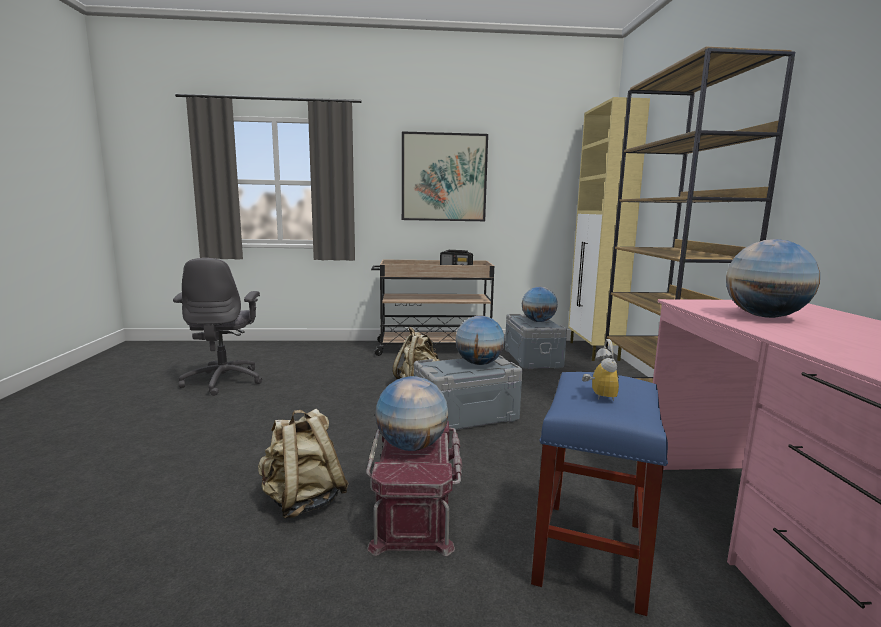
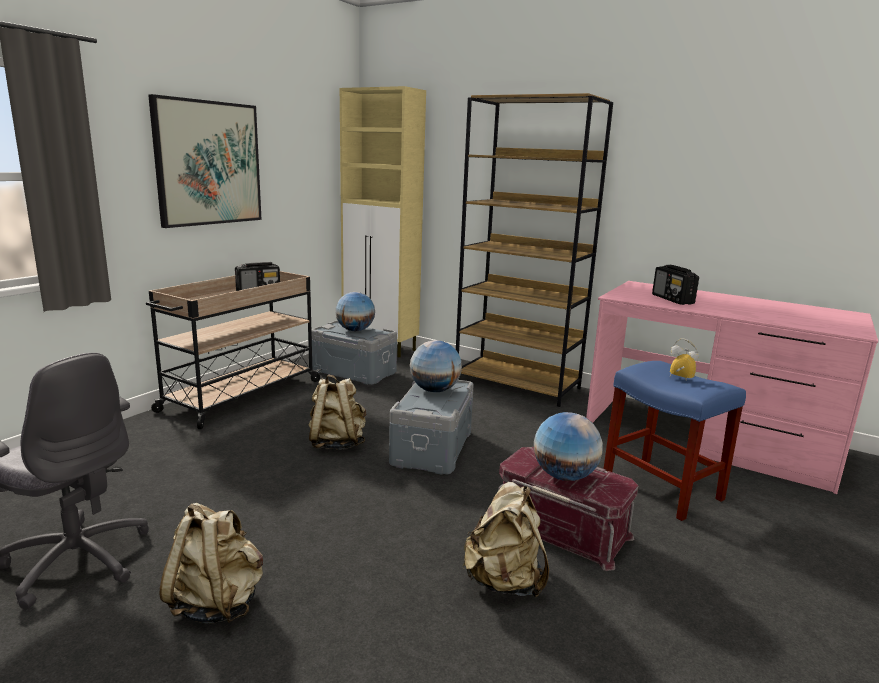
camera: 55 degrees left, 5 degrees up
globe [726,239,820,318] -> radio [652,265,699,305]
none -> beige backpack [160,503,263,623]

